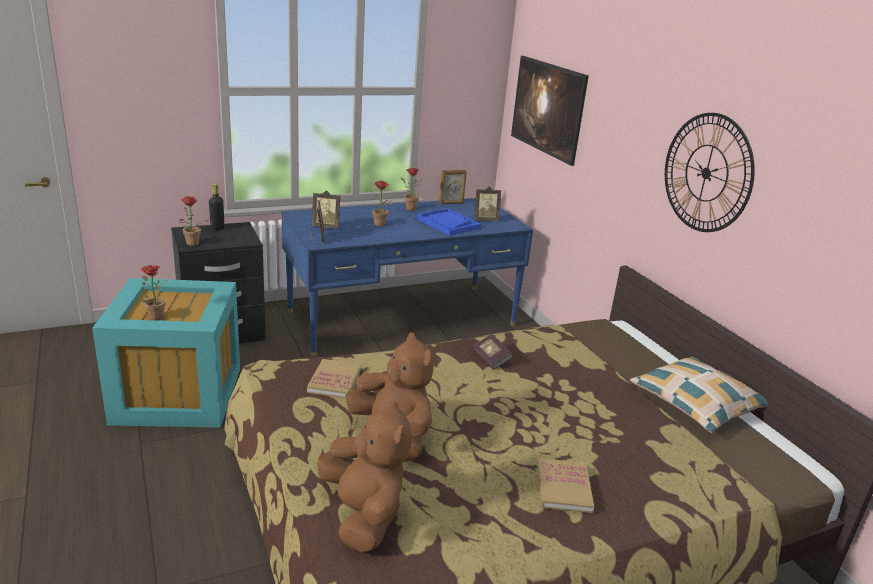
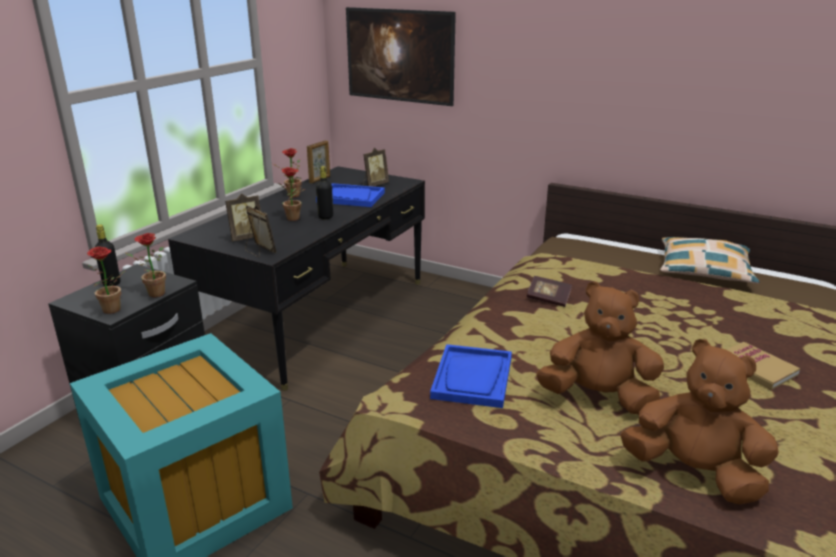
camera: 35 degrees left, 0 degrees up
potted plant [141,265,167,320] -> potted plant moved to [125,233,166,297]
blue desk [282,198,533,357] -> black desk [168,166,425,391]
book [307,359,361,399] -> blue tray [430,344,512,408]
wall clock [665,113,755,232] -> none
none -> black bottle [316,166,333,219]

